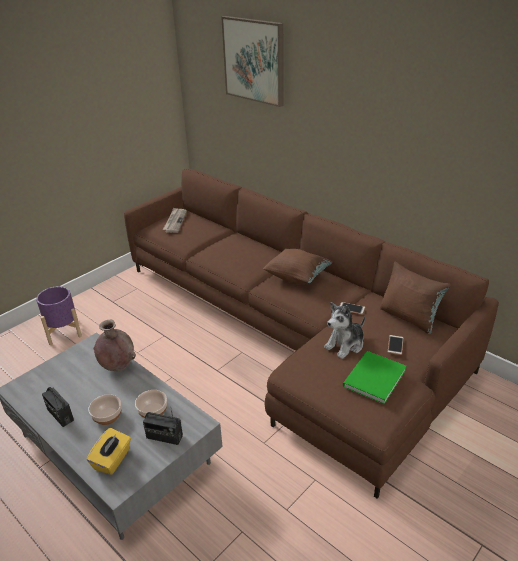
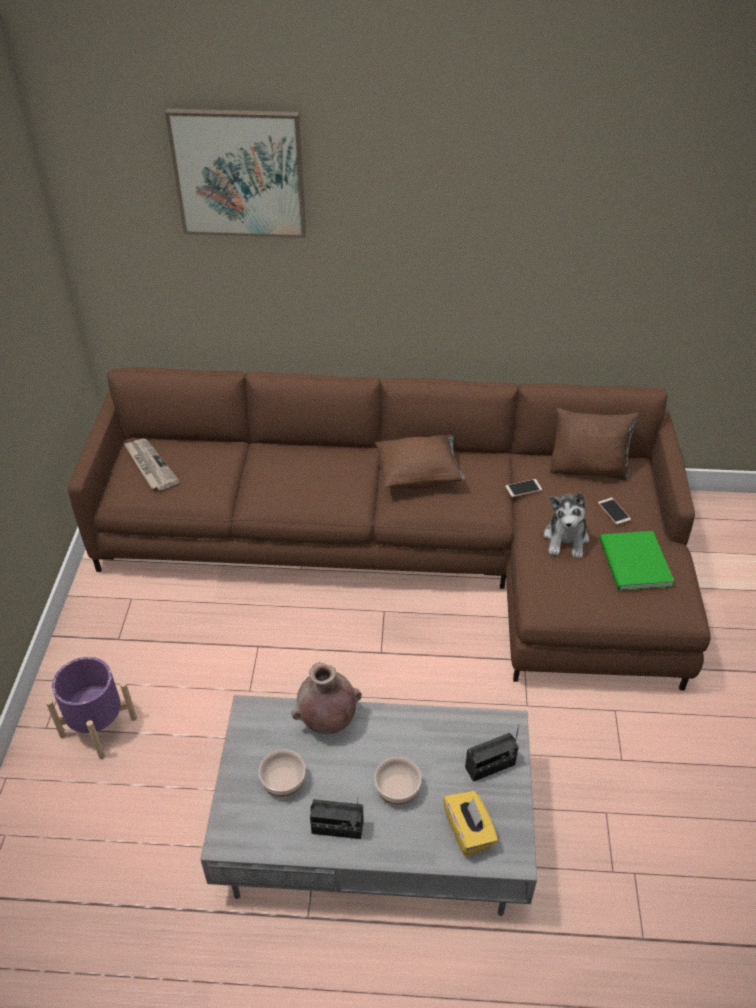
camera: 40 degrees left, 10 degrees up
bowl [135,390,167,418] -> bowl moved to [259,750,306,797]

